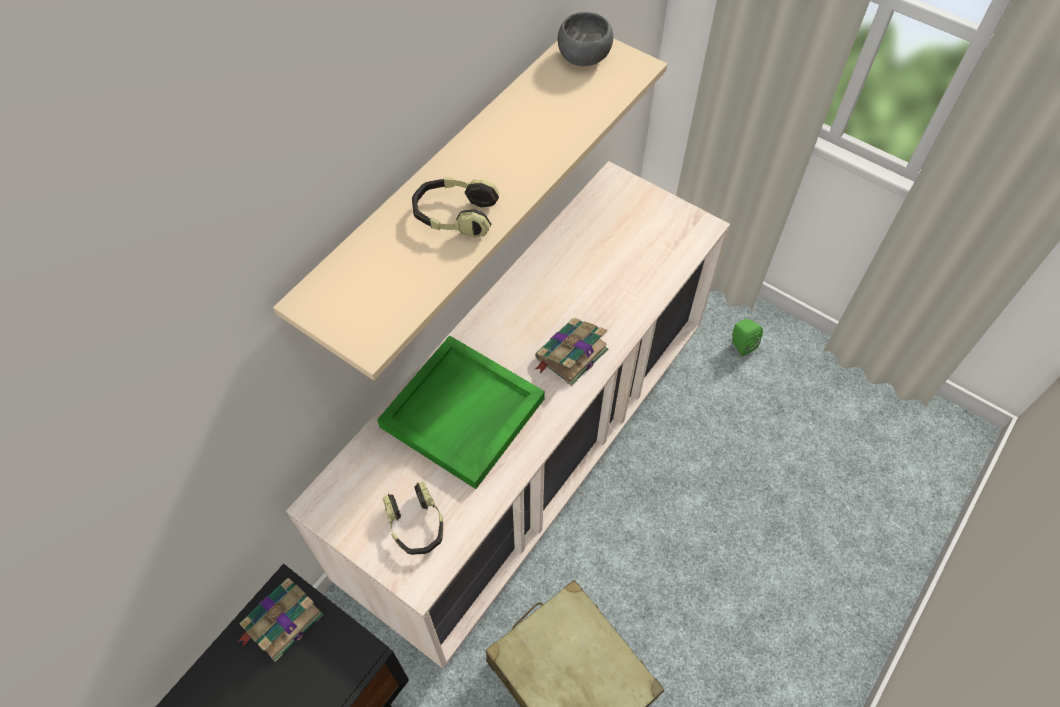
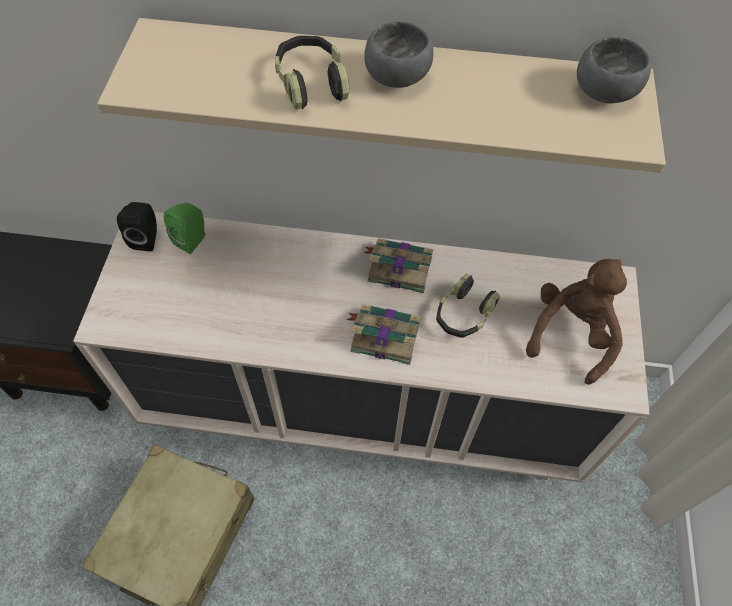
camera: 60 degrees right, 0 degrees up
book [238,578,324,662] -> book moved to [364,238,433,293]
green tray [377,335,545,489] -> none
headphones [383,482,443,555] -> headphones moved to [436,274,500,338]
green speaker [732,319,763,356] -> green speaker moved to [164,203,205,254]
none -> black speaker [117,202,157,251]
none -> grey bowl [365,21,433,88]
none -> brown plush toy [526,259,627,385]

